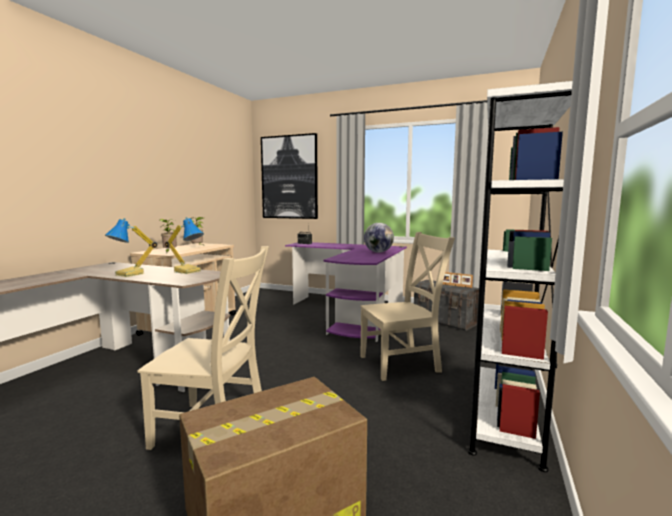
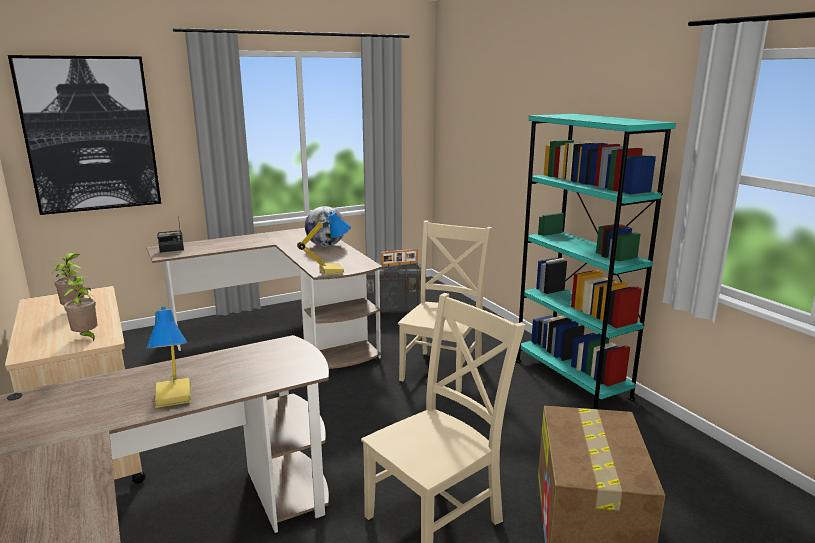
camera: 50 degrees left, 10 degrees up
table lamp [165,217,204,274] -> table lamp moved to [297,211,351,275]
purple desk [285,242,407,342] -> brown desk [146,228,382,369]
white bookcase [468,81,573,472] -> turquoise bookcase [516,114,676,409]

